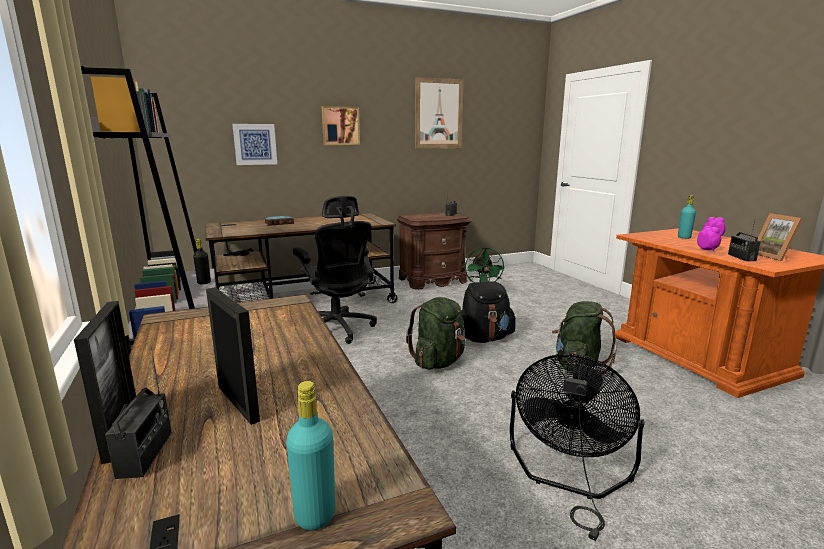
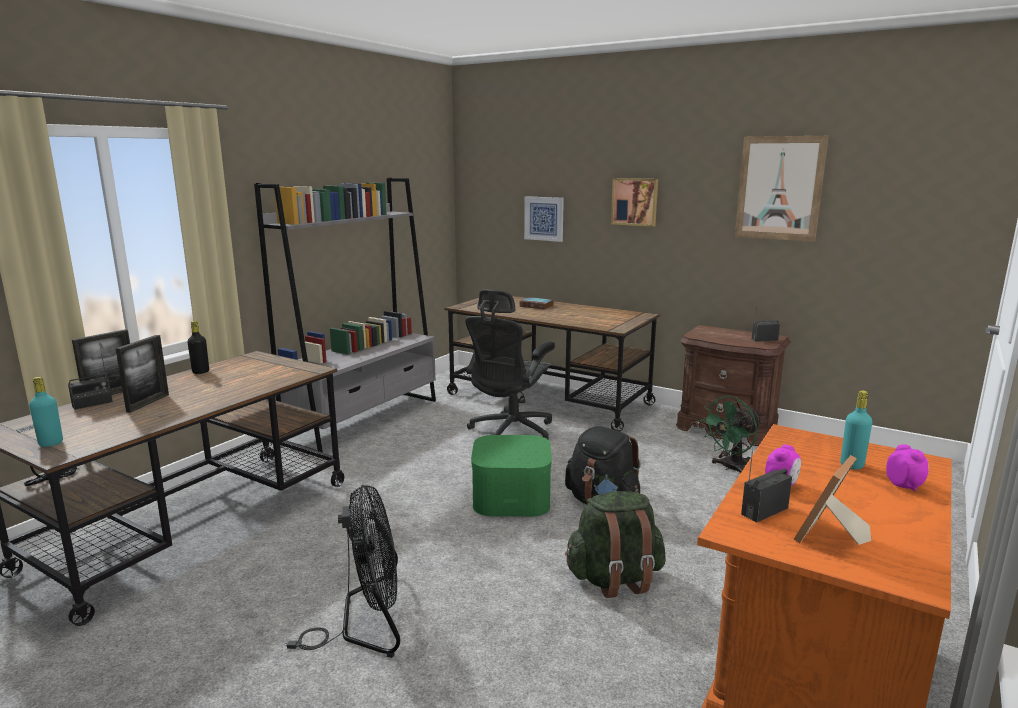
camera: 55 degrees right, 0 degrees up
black bottle [193,239,211,284] -> black bottle moved to [187,321,209,374]
green backpack [406,297,465,370] -> green storage box [471,435,552,517]

